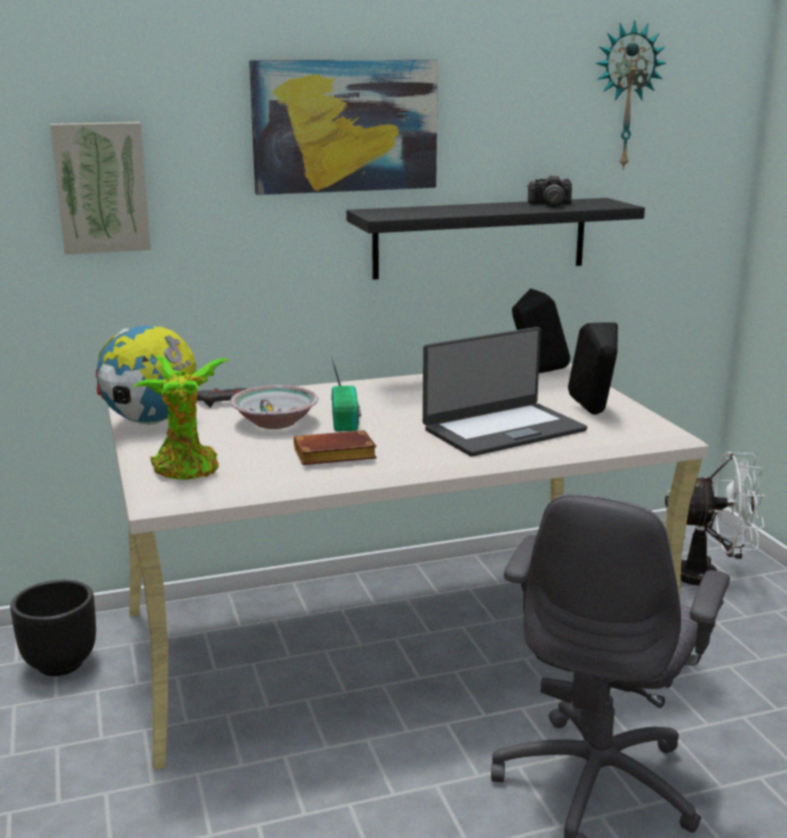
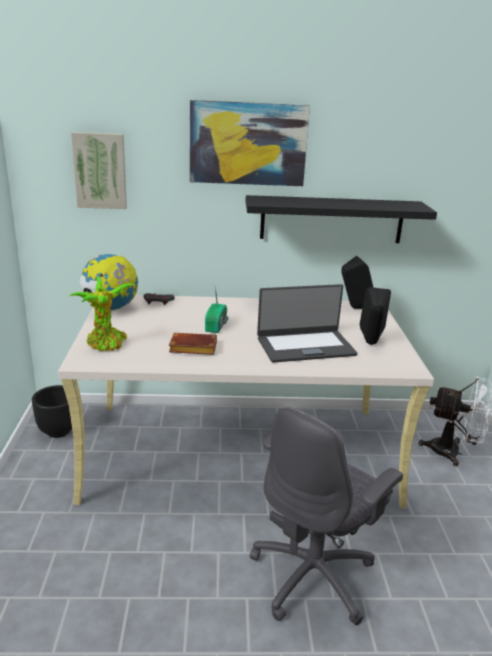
camera: 15 degrees right, 5 degrees up
bowl [230,385,318,429] -> none
camera [527,174,572,207] -> none
wall clock [596,20,666,170] -> none

